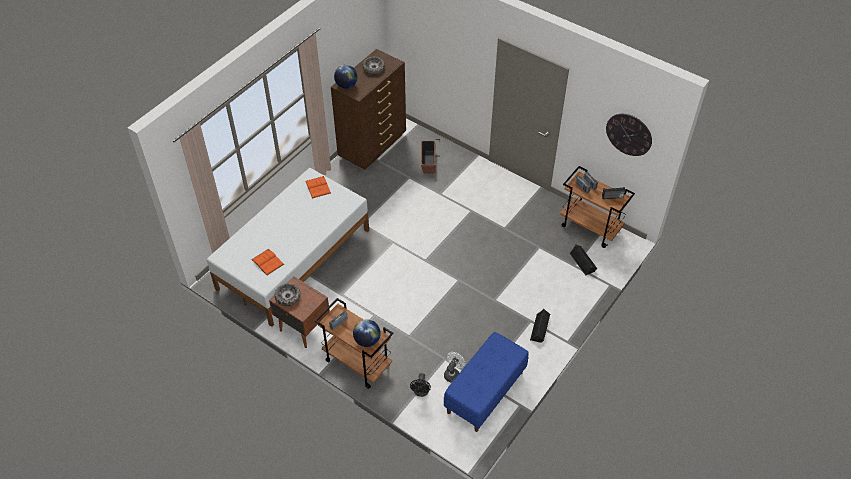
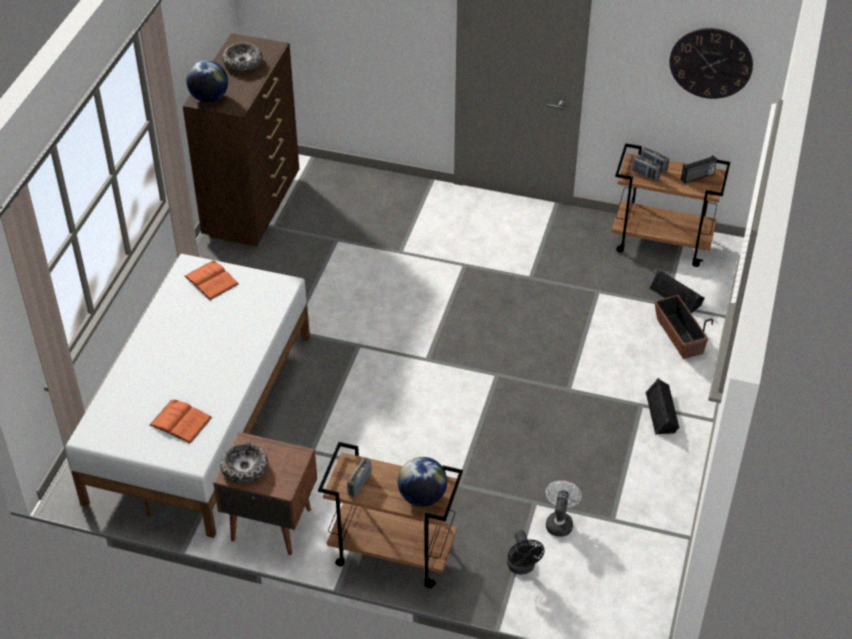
camera: 20 degrees left, 5 degrees down
planter [421,139,440,173] -> planter moved to [654,289,713,359]
blue bench [444,332,529,432] -> none

